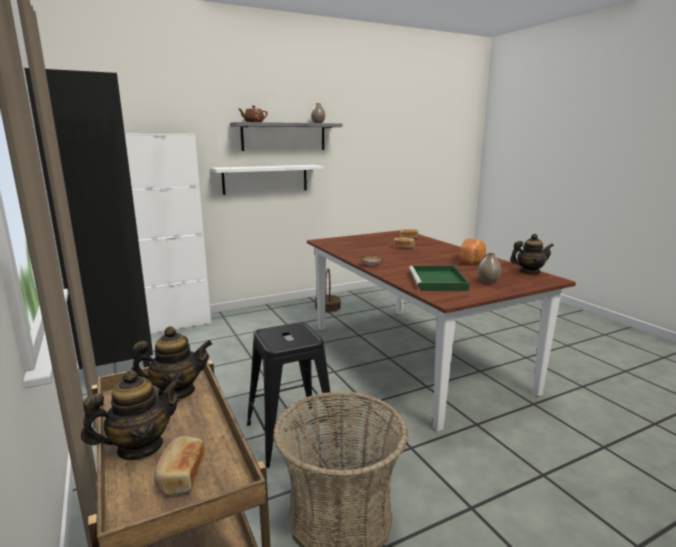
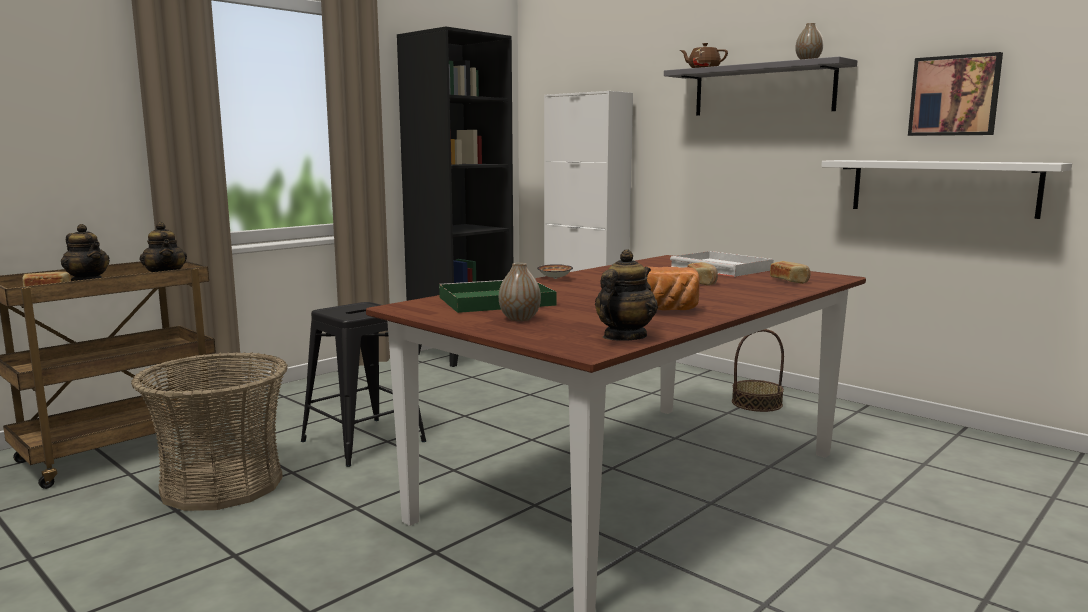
camera: 70 degrees right, 5 degrees down
white shelf [211,165,324,195] -> white shelf moved to [821,160,1072,219]
teapot [510,234,554,274] -> teapot turned 120 degrees counterclockwise [595,249,658,341]
none -> white tray [670,251,774,277]
none -> picture [908,52,1003,136]

